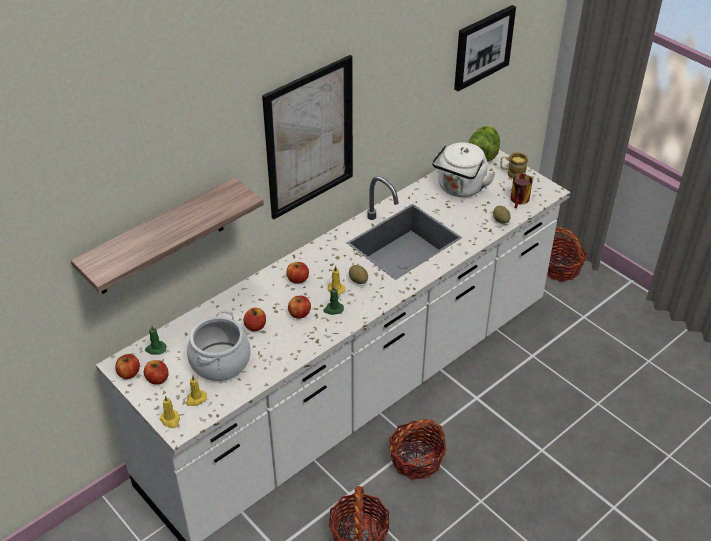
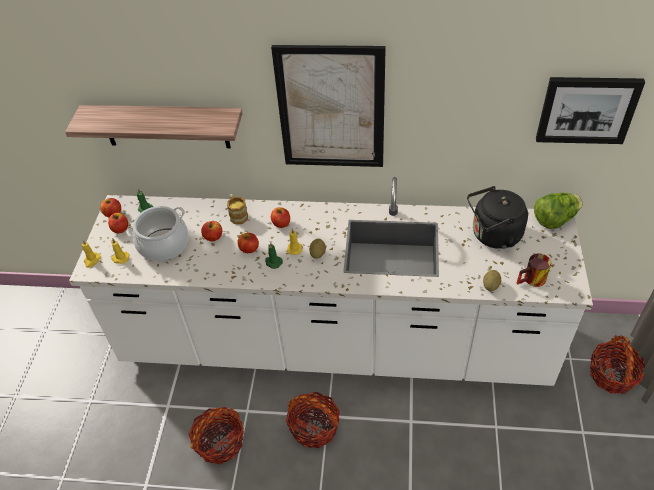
camera: 50 degrees right, 5 degrees up
white kettle [432,142,496,197] -> black kettle [467,186,528,249]
mug [500,152,528,179] -> mug moved to [227,194,248,225]

